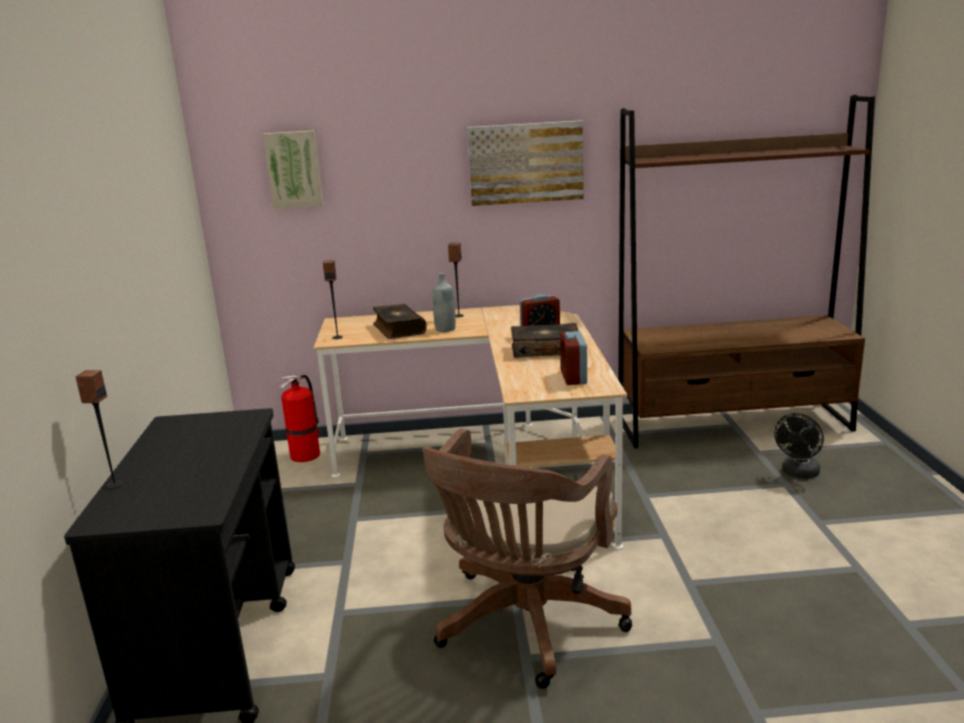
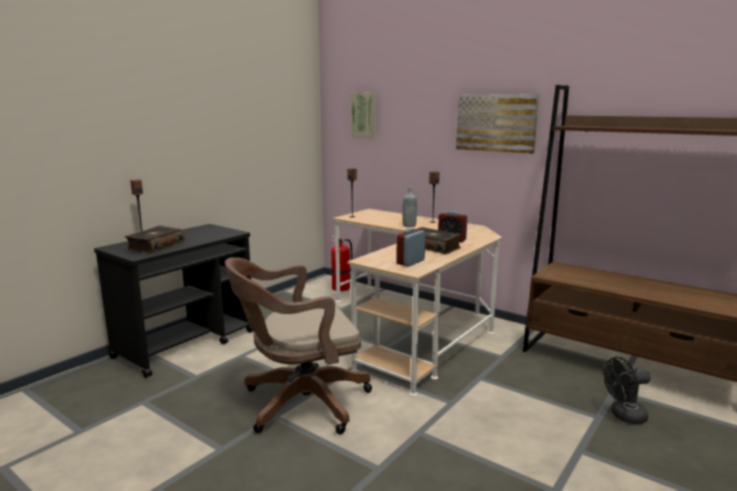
camera: 40 degrees right, 5 degrees down
book [373,304,427,339] -> book moved to [124,226,185,254]

